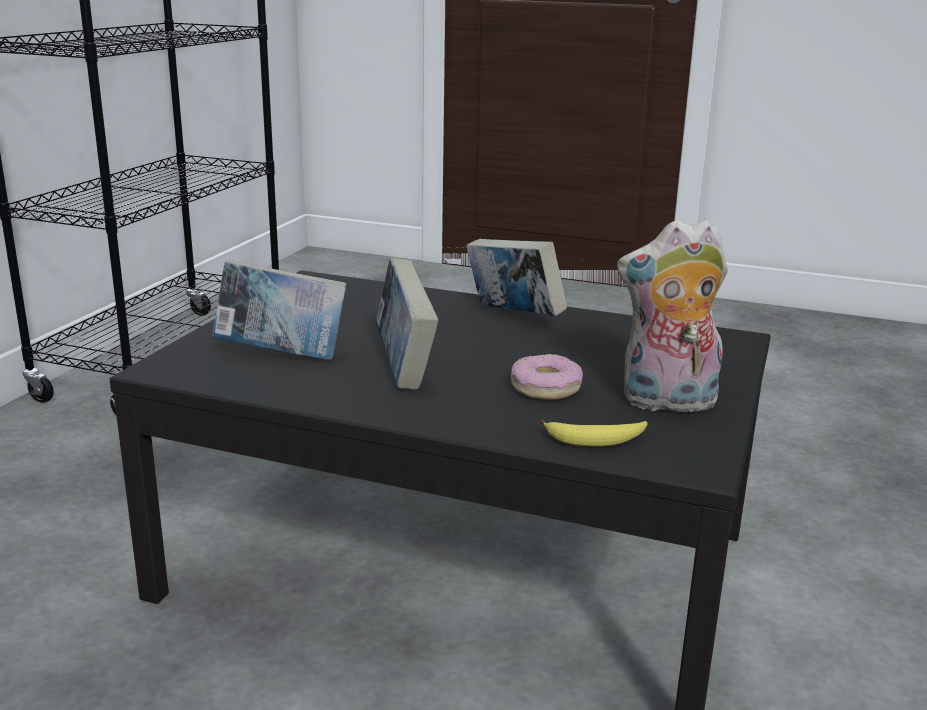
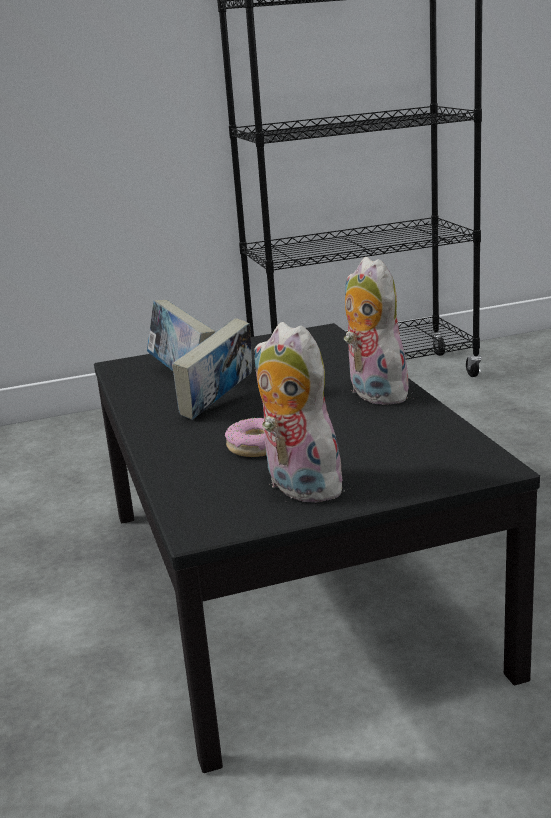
camera: 55 degrees right, 0 degrees up
book [466,238,567,316] -> plush toy [344,257,409,405]
banana [540,420,648,447] -> none

